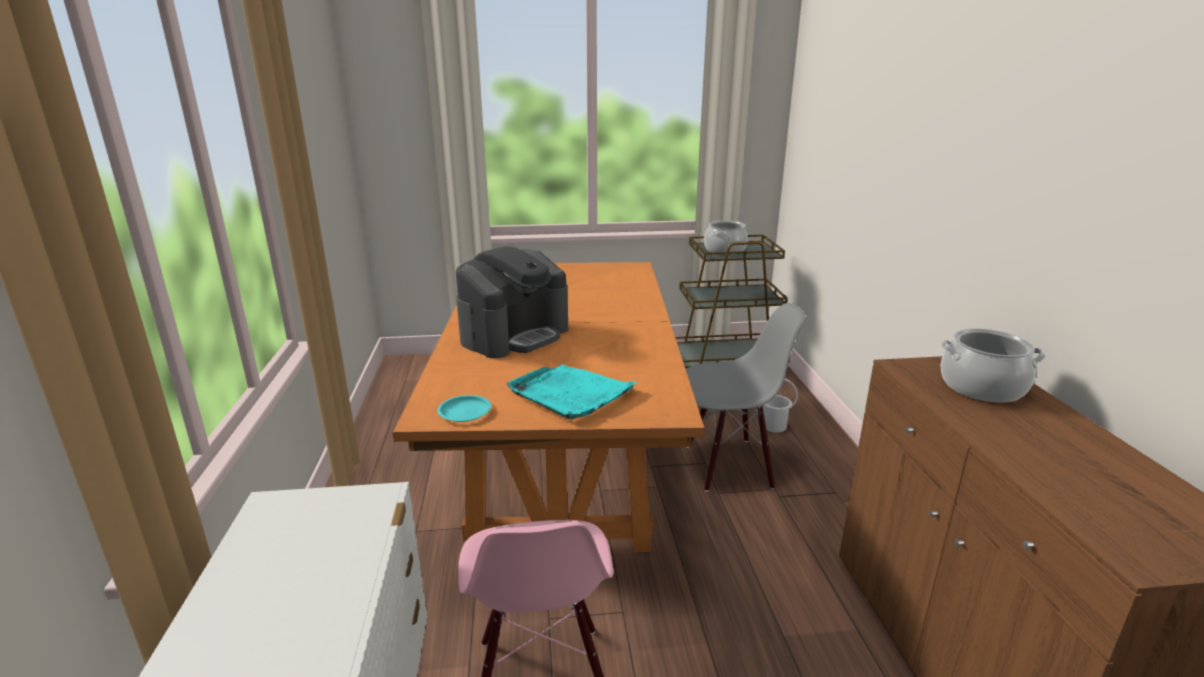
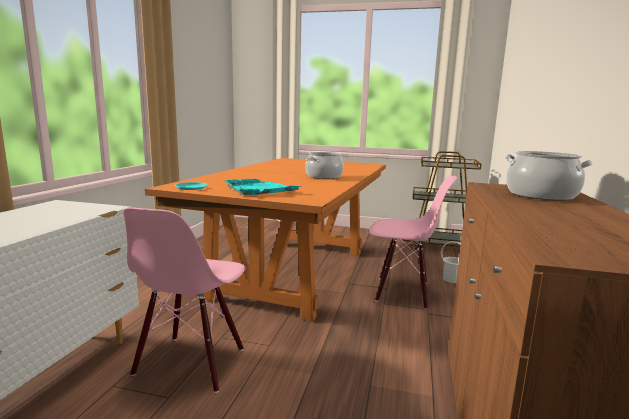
camera: 20 degrees right, 10 degrees down
coffee machine [456,246,568,359] -> none
grey chair [686,303,805,492] -> pink chair [369,176,457,309]
cooking pot [704,220,748,255] -> cooking pot moved to [305,152,344,179]

